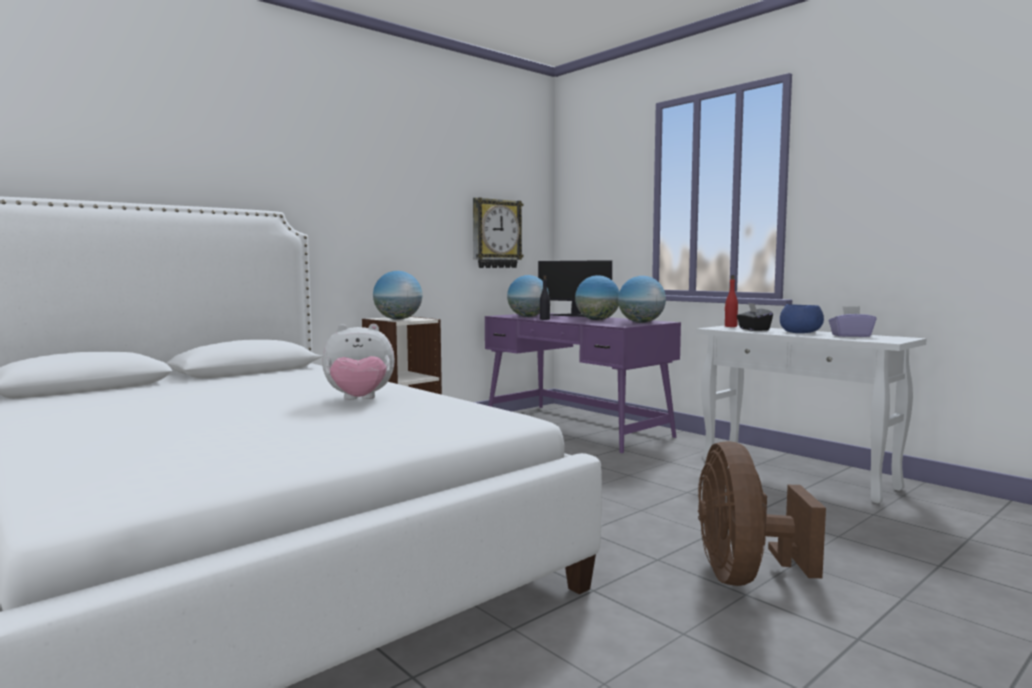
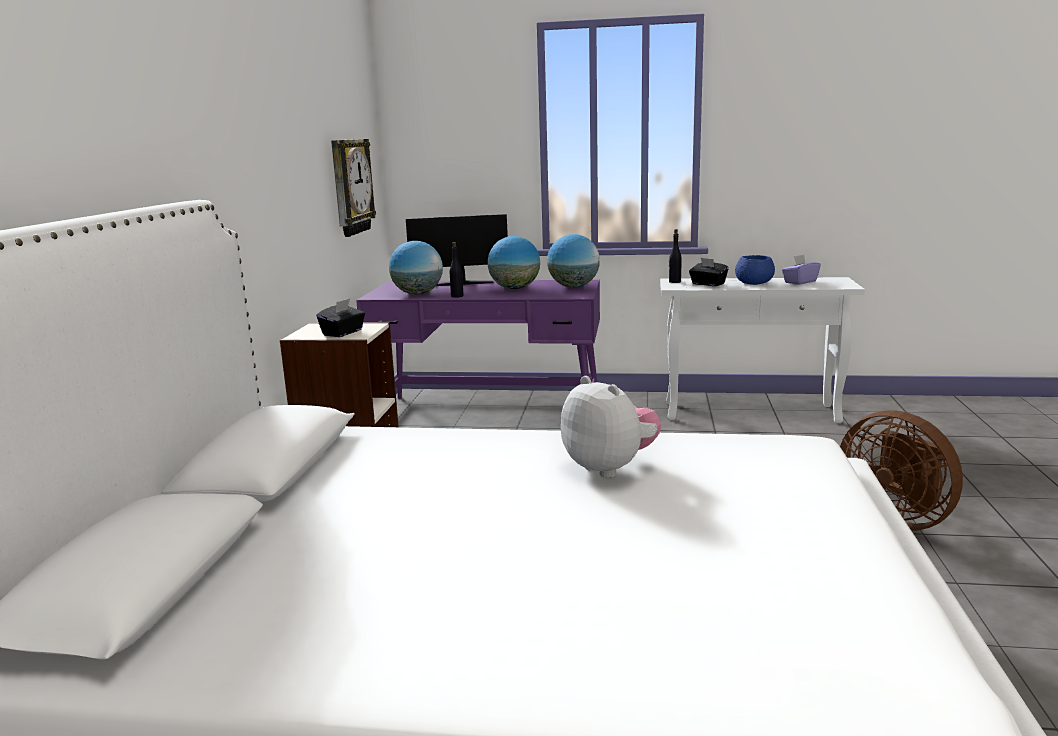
camera: 40 degrees left, 10 degrees up
plush toy [322,324,395,400] -> plush toy turned 75 degrees counterclockwise [561,376,661,478]
globe [373,271,422,320] -> black tissue box [317,299,365,337]
red bottle [725,275,738,327] -> black bottle [669,229,682,283]

